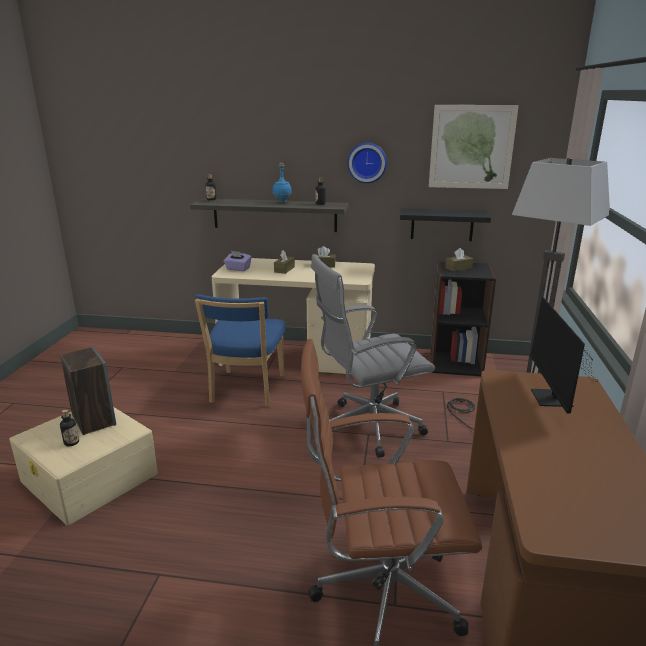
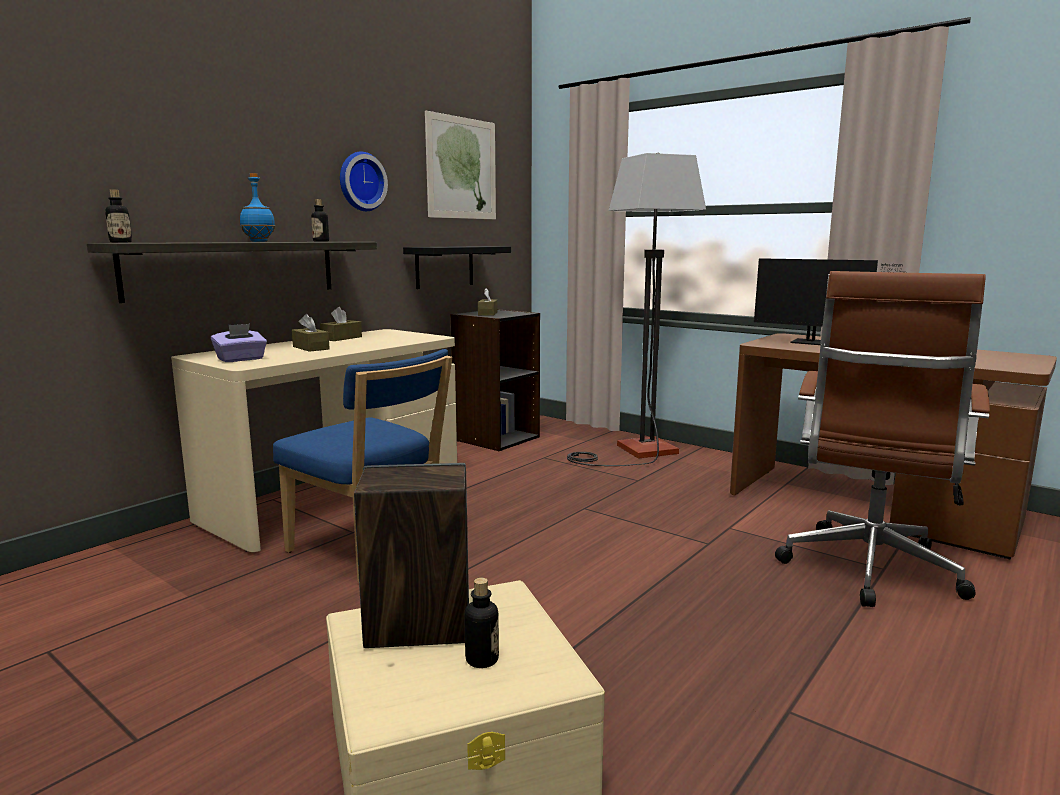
camera: 60 degrees left, 10 degrees down
grey office chair [311,254,435,458] -> none

